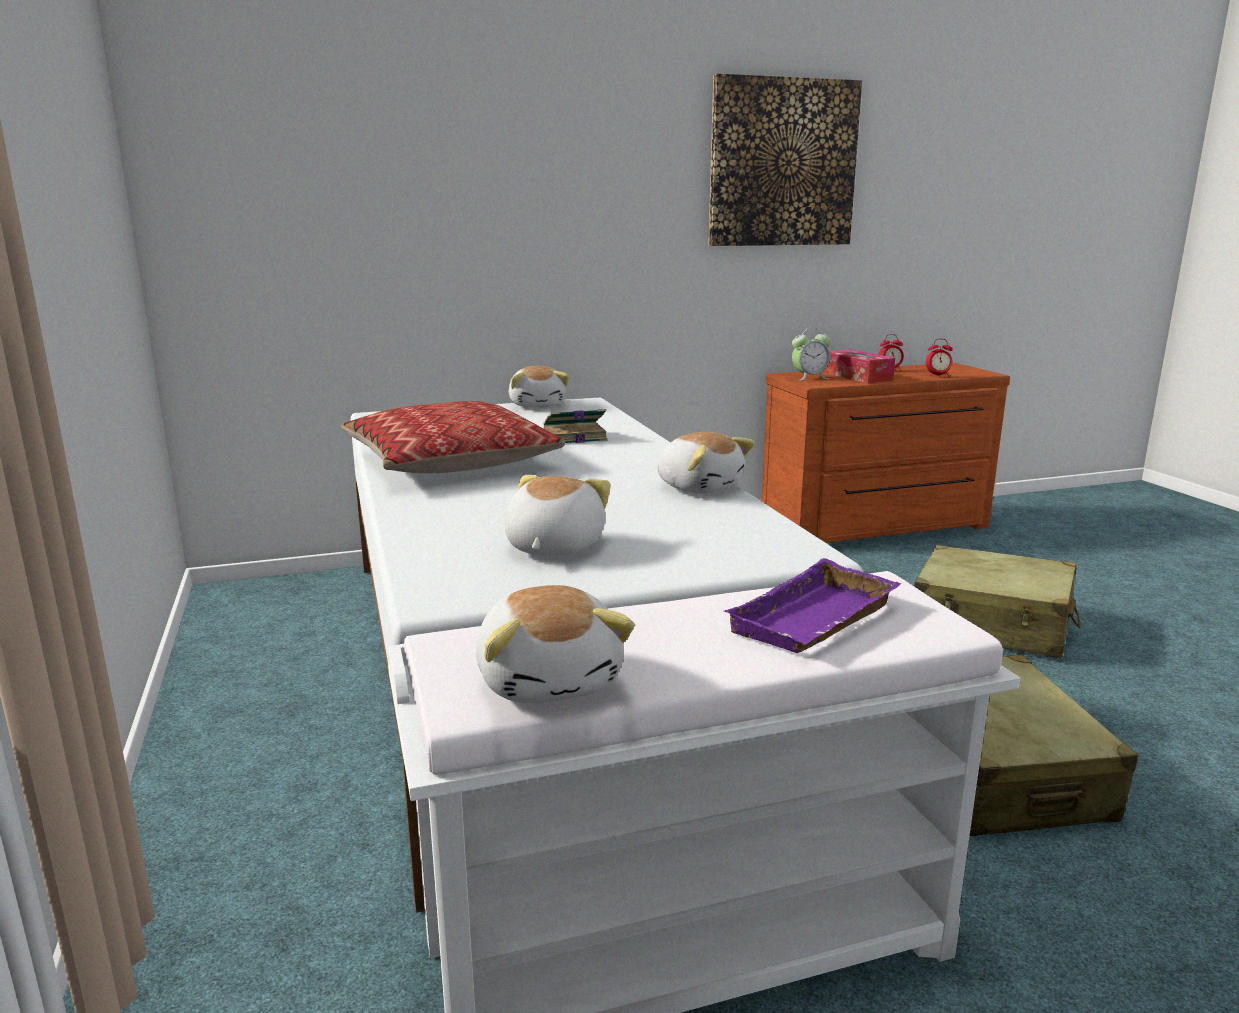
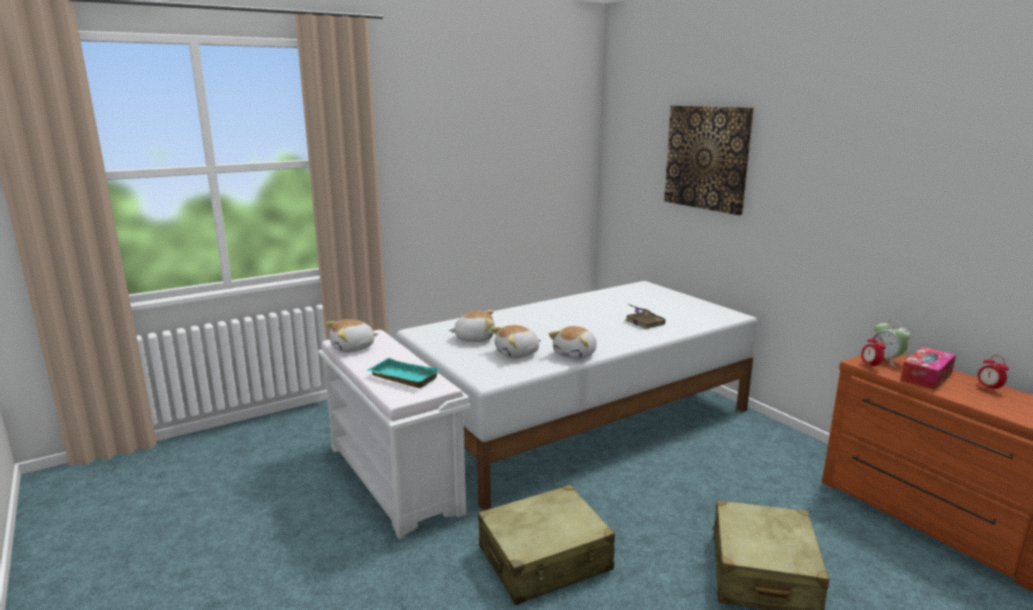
camera: 75 degrees right, 0 degrees up
pillow [341,401,565,474] -> none
plush toy [509,366,569,408] -> plush toy moved to [491,325,541,358]
picture [708,74,862,246] -> picture moved to [664,105,754,215]
purple tray [723,558,902,653] -> turquoise tray [366,358,441,388]
alarm clock [926,339,953,377] -> alarm clock moved to [861,335,886,369]

